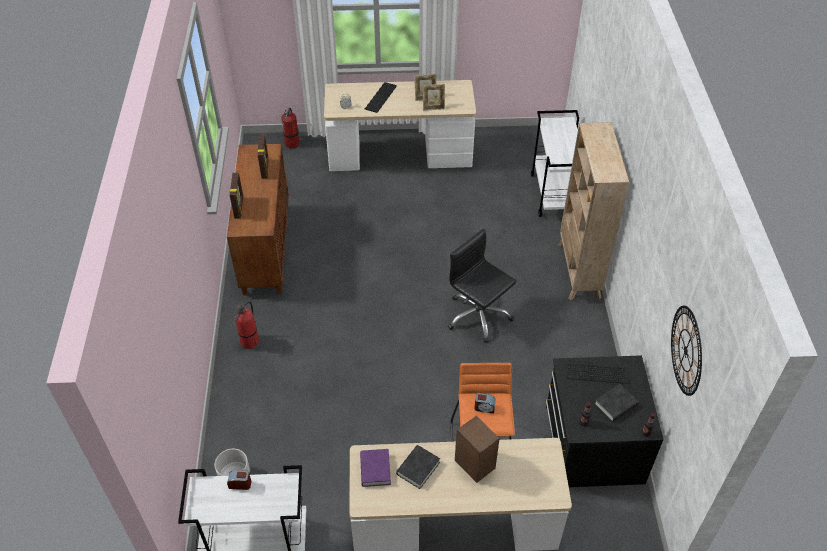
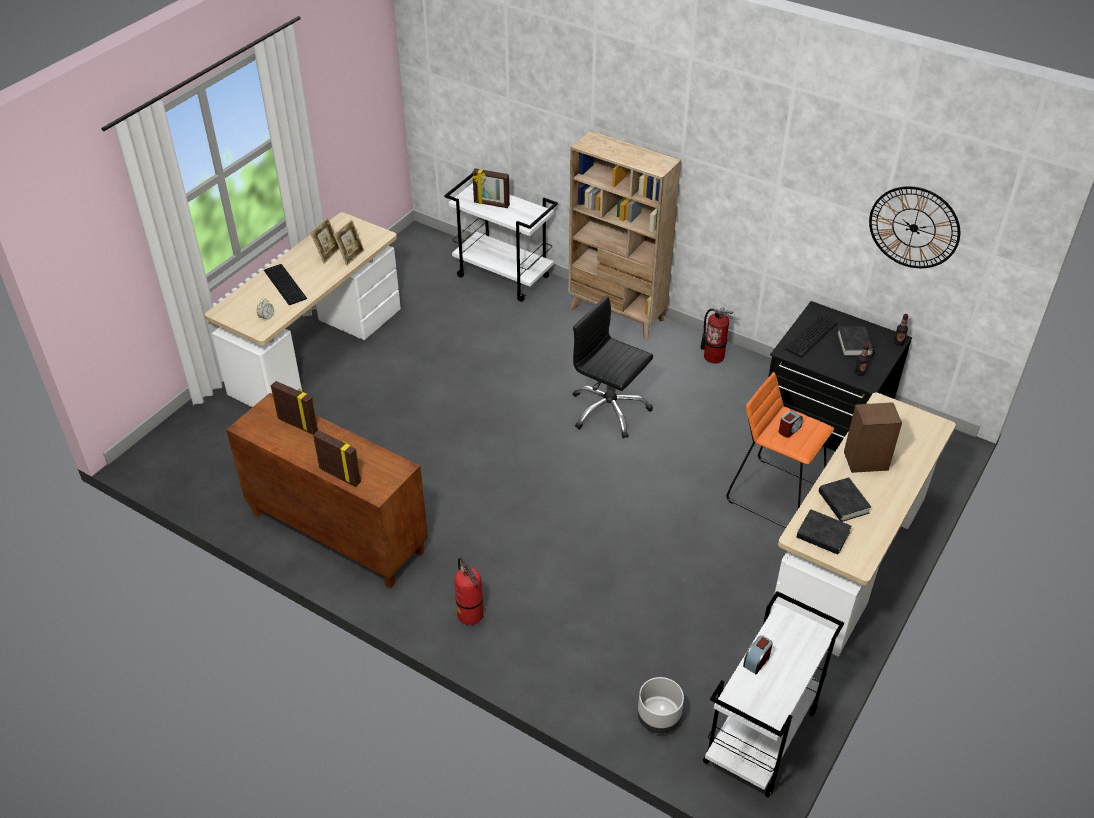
camera: 55 degrees left, 5 degrees down
fire extinguisher [281,108,299,149] -> fire extinguisher moved to [700,307,733,364]
purple book [360,449,391,487] -> black book [797,509,851,554]
black office chair [448,229,516,343] -> black office chair turned 45 degrees clockwise [573,296,653,439]
none -> picture frame [472,168,510,208]

